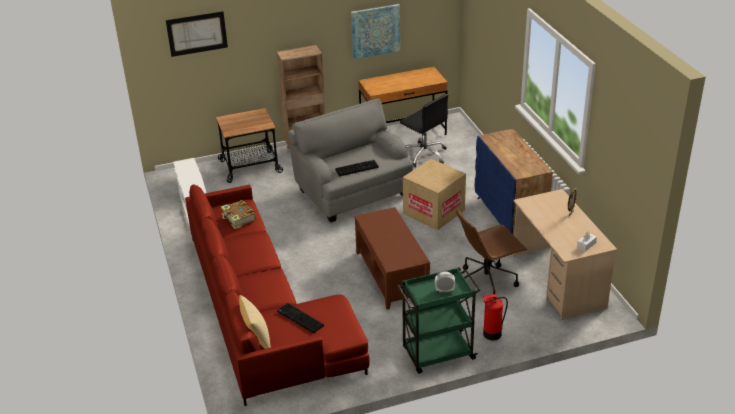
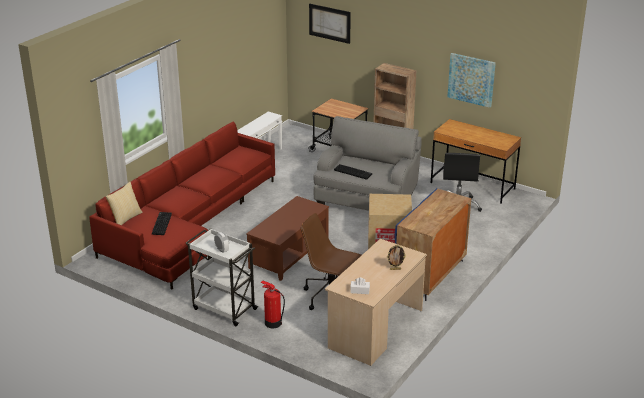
camera: 50 degrees right, 5 degrees down
book [221,200,256,229] -> none
green cart [397,267,480,374] -> white cart [185,228,259,326]

